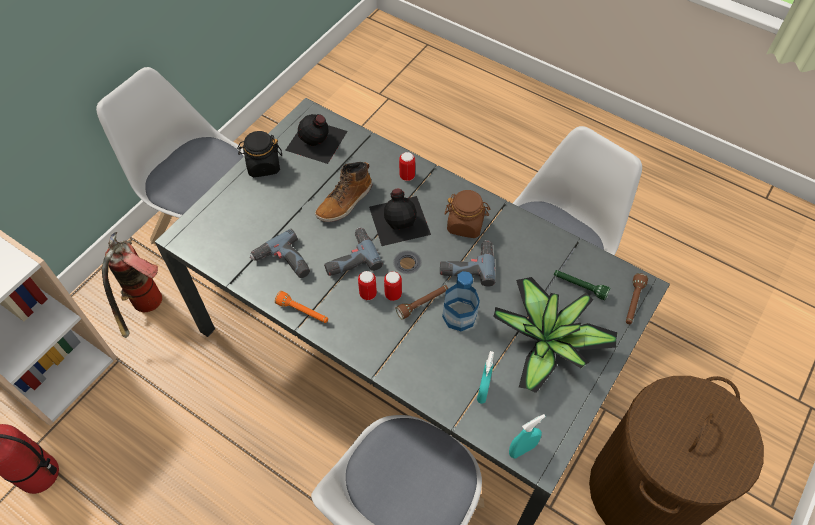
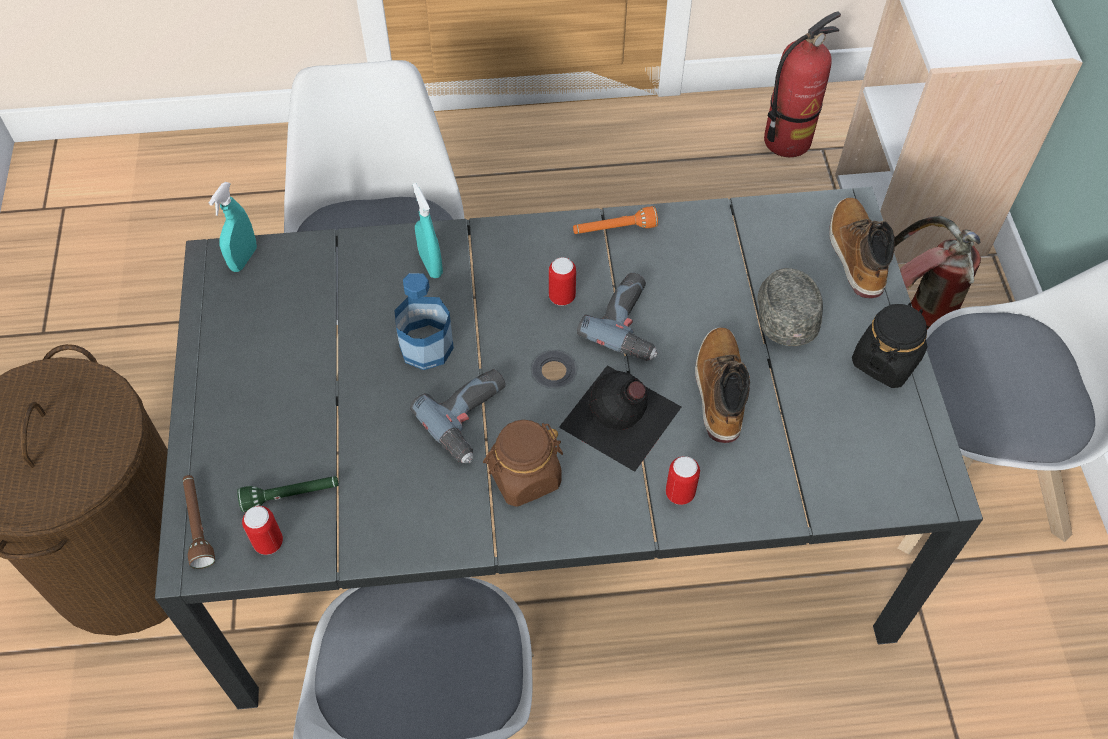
camera: 140 degrees right, 0 degrees up
power drill [250,229,310,278] -> none
black bottle [285,114,348,164] -> none
can [384,271,402,301] -> can moved to [242,506,283,555]
brown flashlight [396,285,448,320] -> none
turquoise spray bottle [477,351,494,404] -> turquoise spray bottle moved to [413,183,443,278]
potted plant [493,277,618,393] -> none
none -> grey cap [757,268,823,346]
none -> boot [829,198,895,298]

